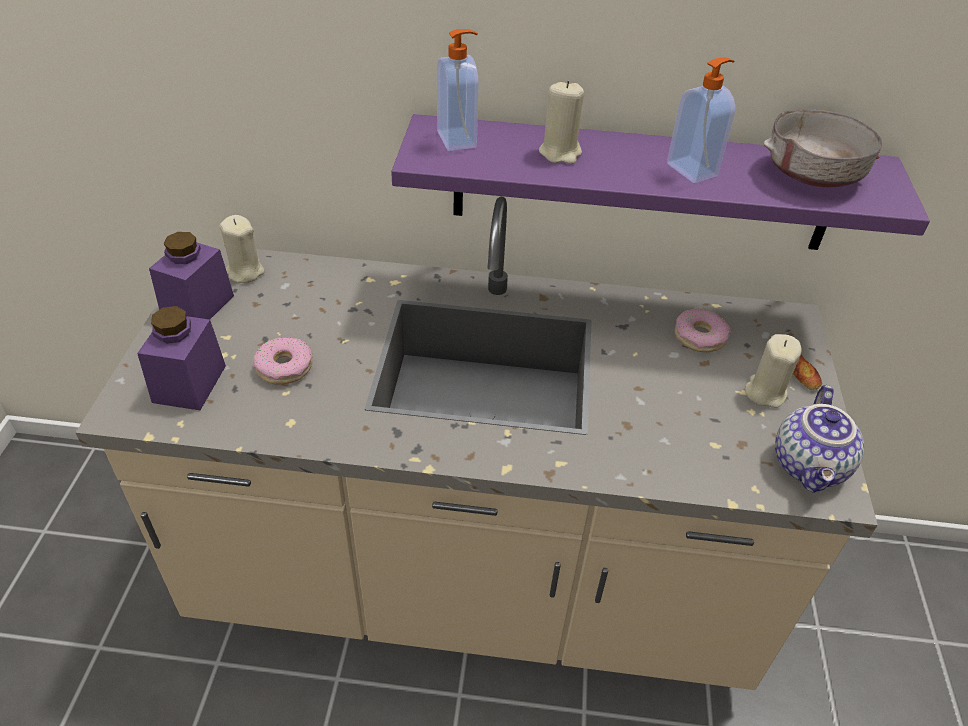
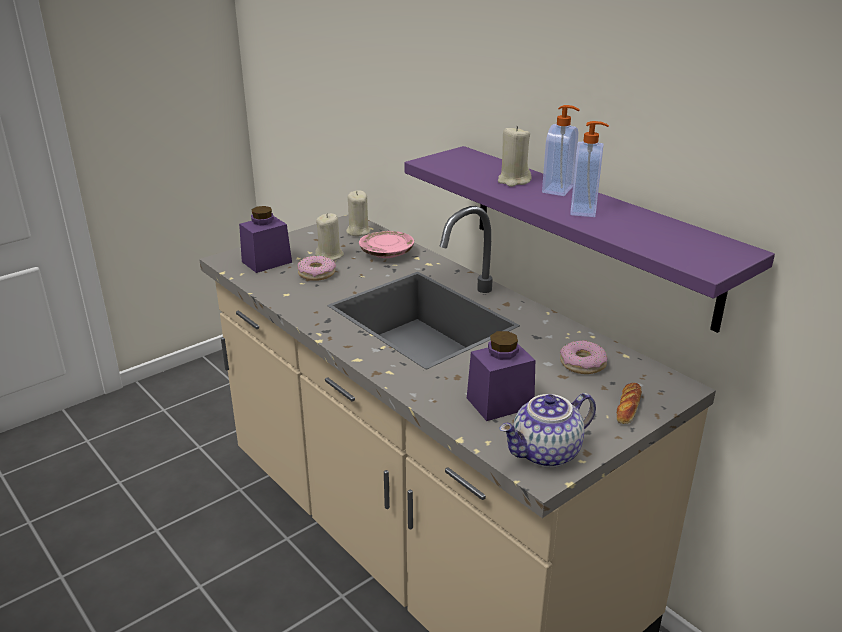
camera: 45 degrees right, 15 degrees down
purple jar [149,232,234,319] -> purple jar moved to [467,331,535,421]
soap dispenser [437,29,479,151] -> soap dispenser moved to [542,105,580,196]
beige candle [745,334,802,408] -> beige candle moved to [315,213,344,260]
grey bowl [764,110,882,187] -> none
none -> pink plate [359,231,414,258]

